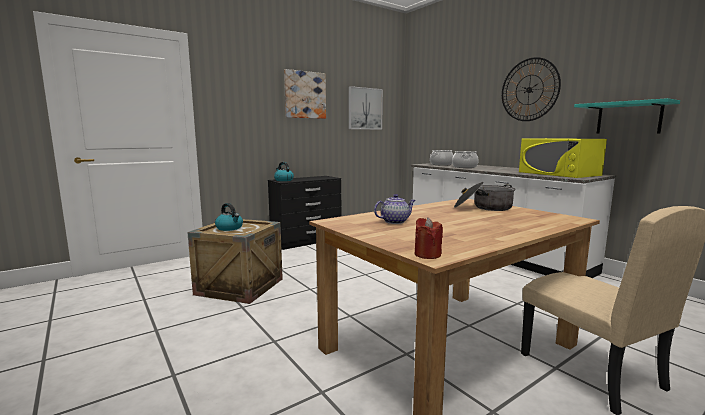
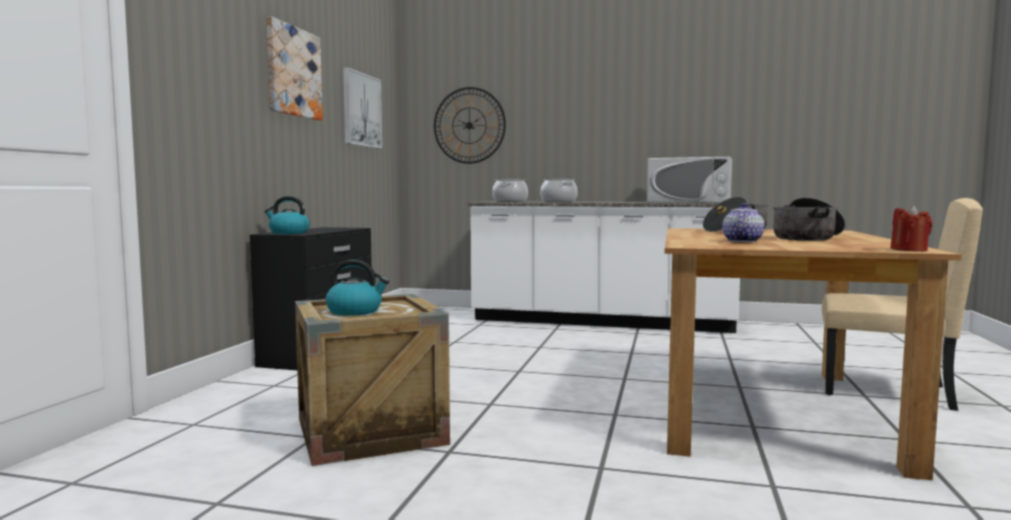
camera: 40 degrees left, 5 degrees down
wall clock [502,57,561,121] -> wall clock moved to [434,87,506,164]
yellow microwave [519,138,607,178] -> white microwave [647,157,732,203]
turquoise shelf [574,98,680,134] -> none
none -> cooking pot [773,197,845,241]

